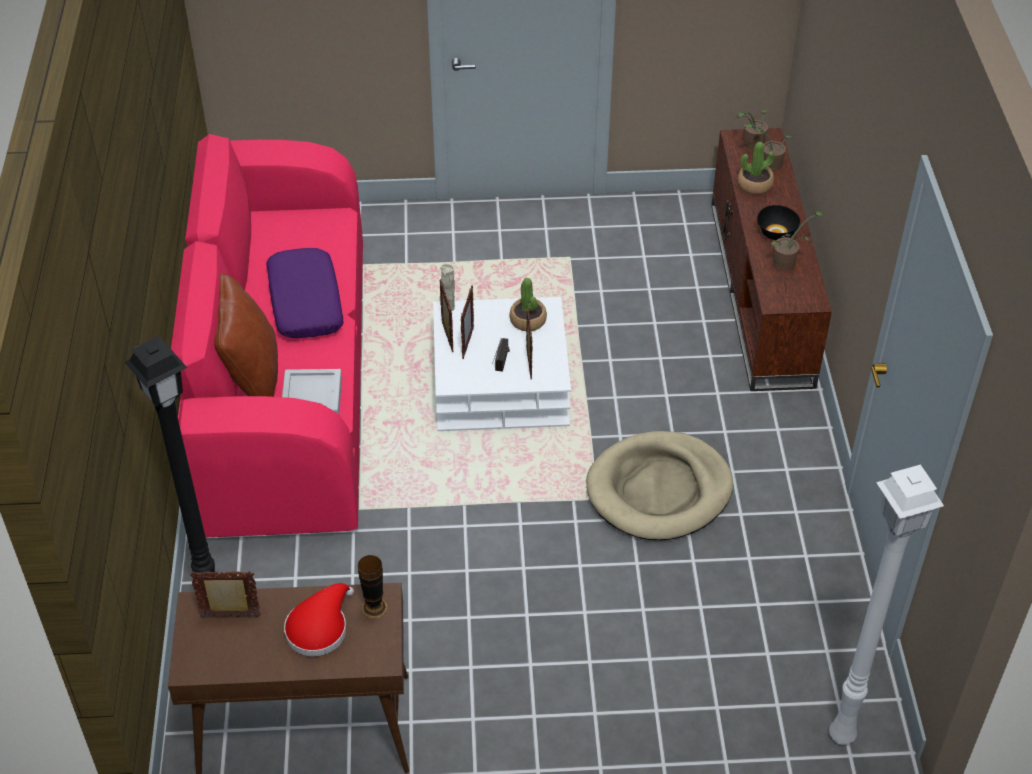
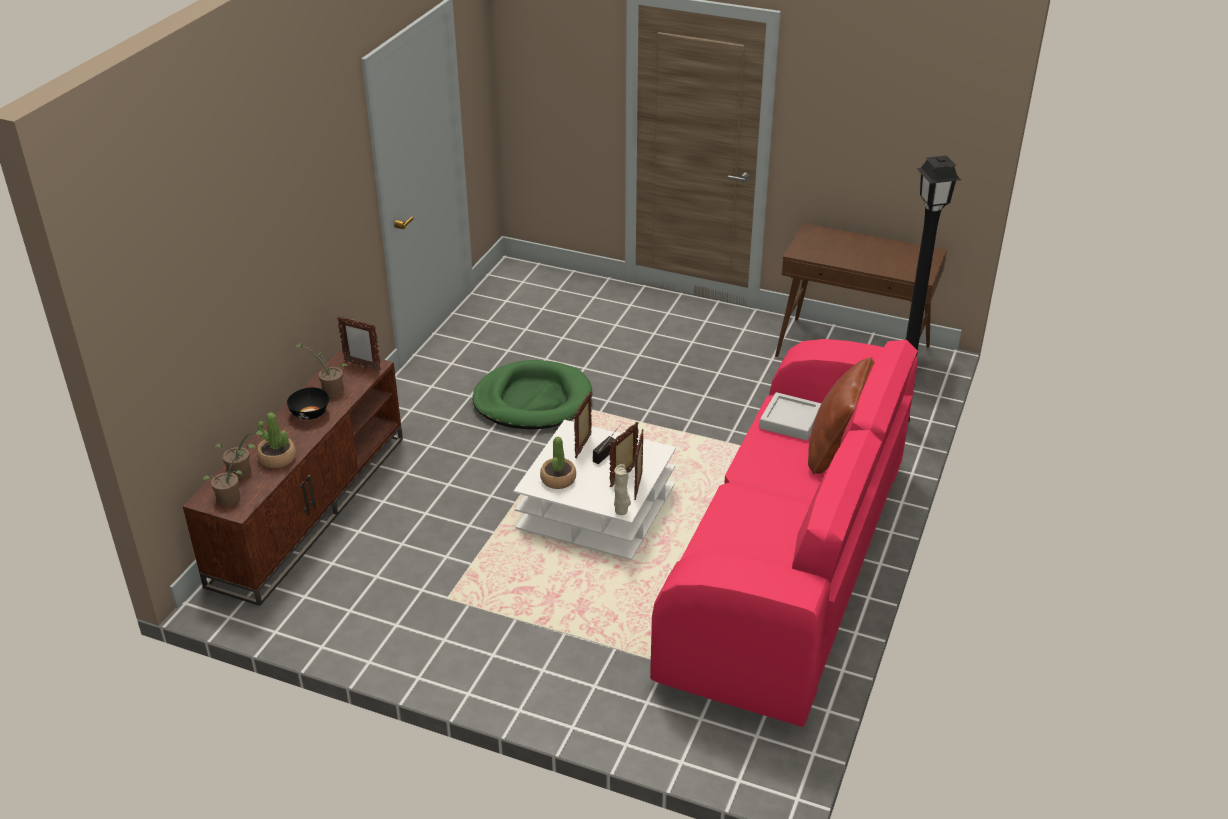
camera: 155 degrees left, 10 degrees down
picture frame [190,571,261,618] -> picture frame moved to [337,316,381,371]
purple pillow [266,248,344,338] -> none
red hat [284,583,354,657] -> none
vase [358,555,388,619] -> none
beige dog bed [586,431,733,540] -> green dog bed [472,360,593,429]
white floor lamp [829,465,944,745] -> none

